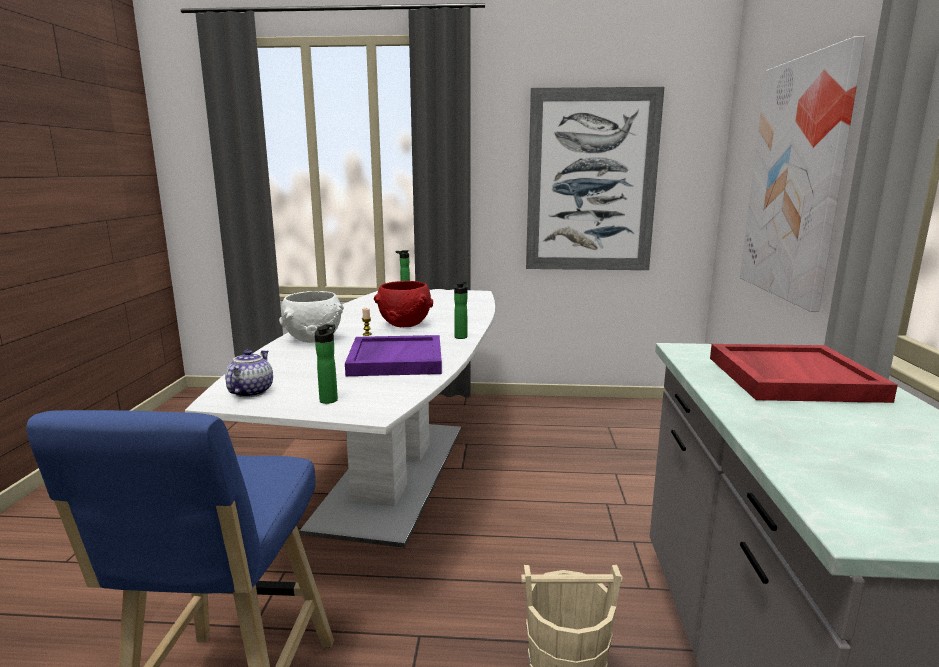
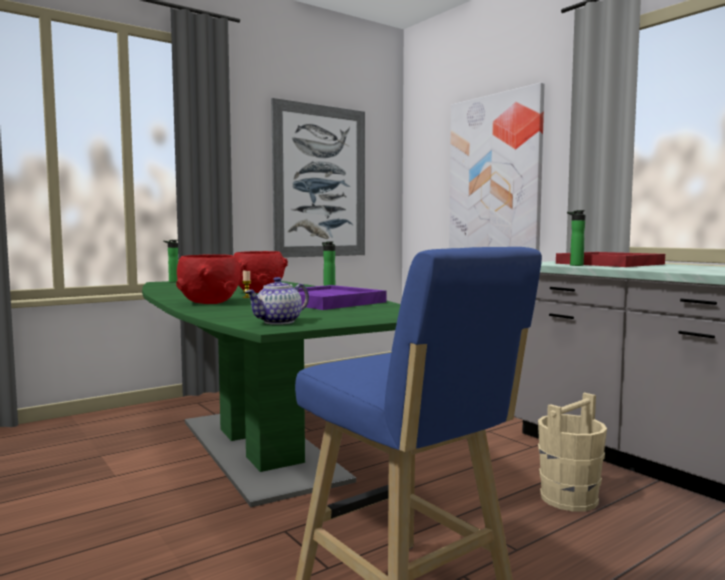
camera: 40 degrees left, 10 degrees down
white dining table [185,289,495,548] -> green dining table [142,281,400,507]
teapot [225,350,273,397] -> teapot turned 105 degrees counterclockwise [245,277,309,325]
white bowl [279,291,344,343] -> red bowl [176,254,244,304]
bottle [315,324,338,404] -> bottle moved to [567,210,585,266]

